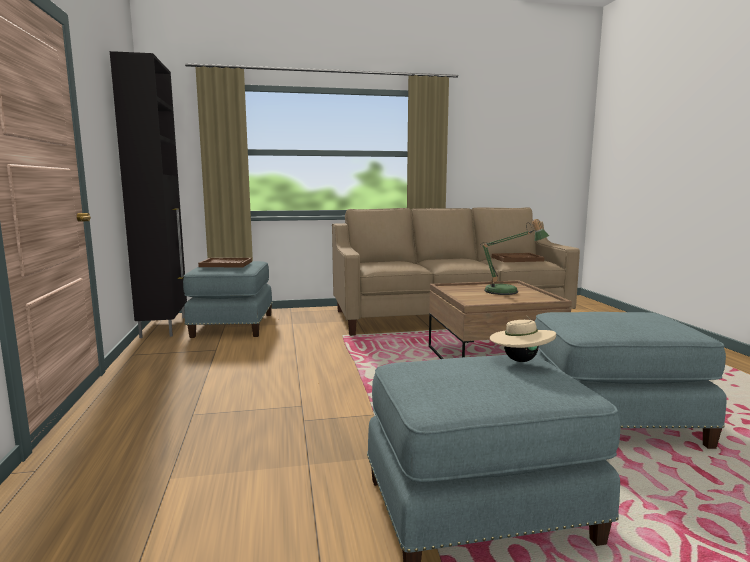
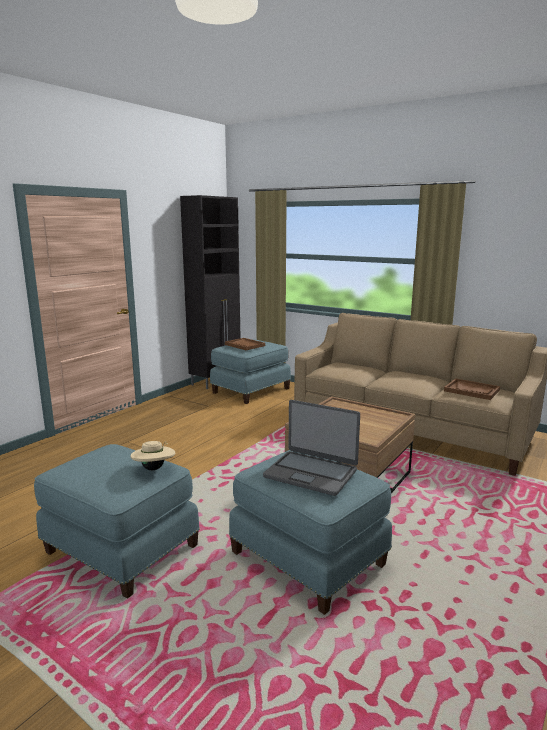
camera: 45 degrees right, 5 degrees up
table lamp [480,219,549,295] -> none
none -> laptop [263,400,360,496]

